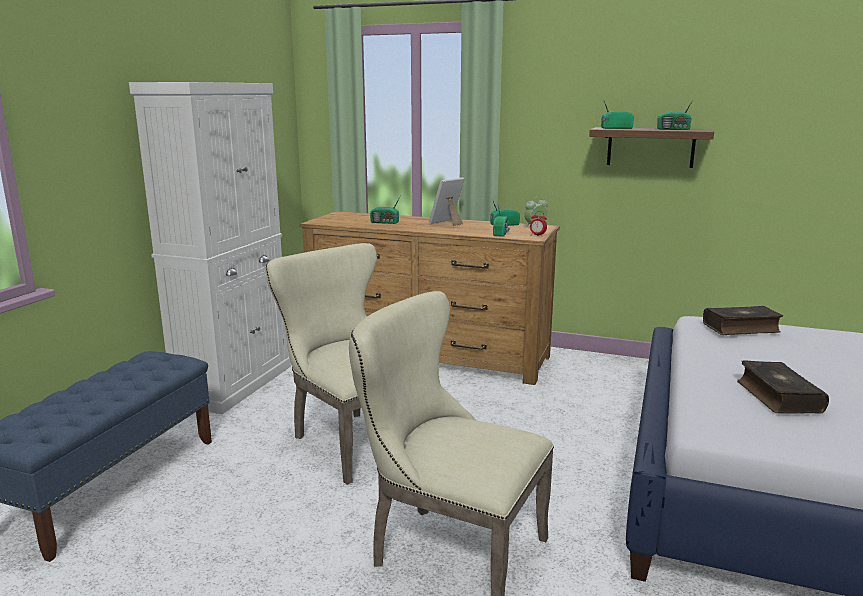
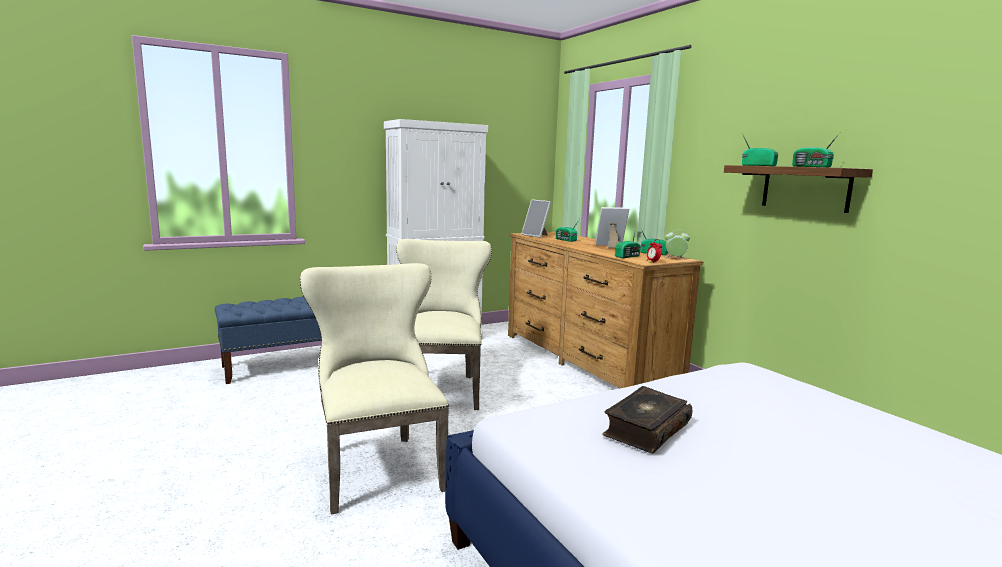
camera: 40 degrees right, 5 degrees down
book [703,306,783,335] -> none
none -> picture frame [521,199,551,238]

